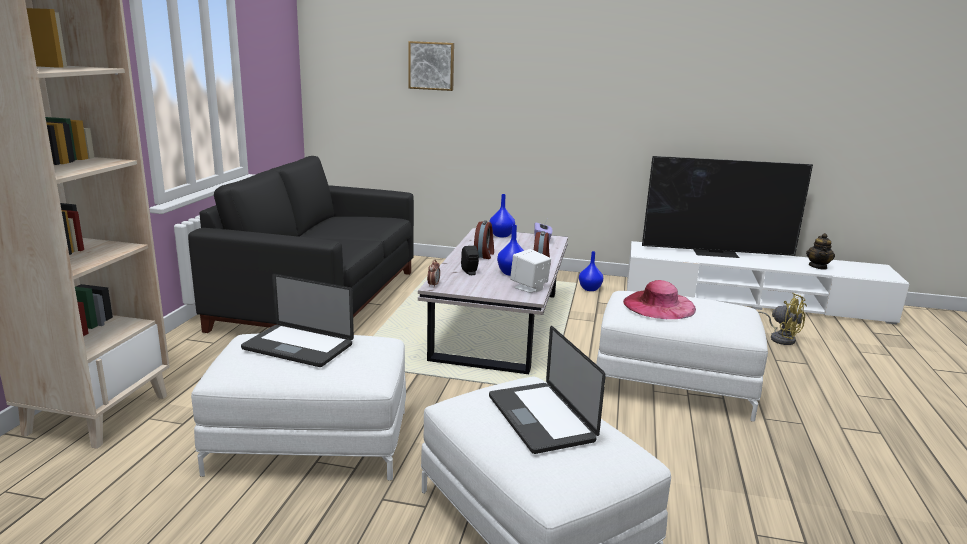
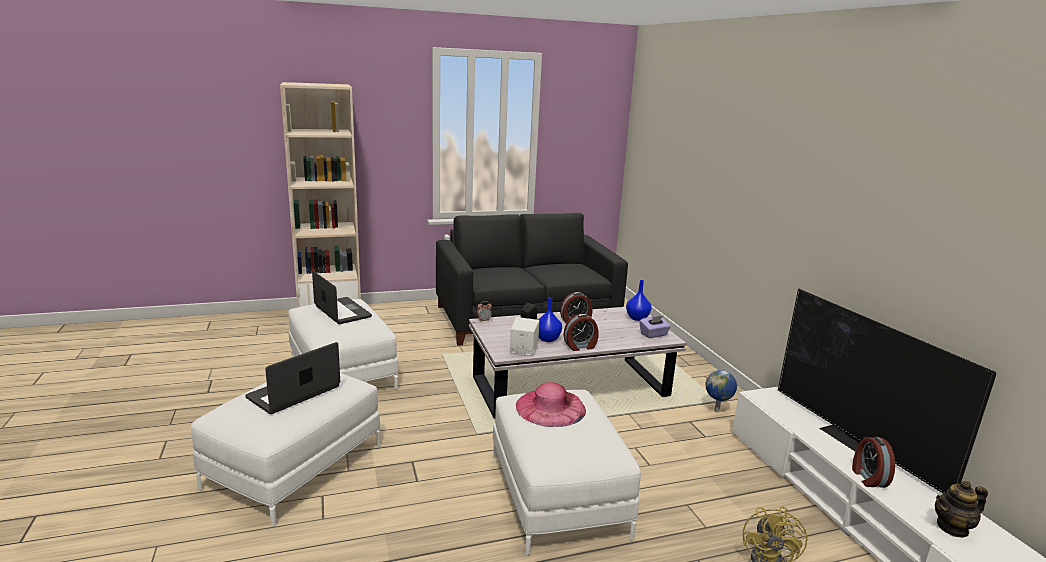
camera: 60 degrees right, 0 degrees up
laptop [241,274,354,367] -> laptop turned 150 degrees clockwise [312,271,372,324]
picture [408,41,454,91] -> none
blue vase [579,251,603,291] -> globe [705,370,737,412]
none -> alarm clock [852,437,895,488]

